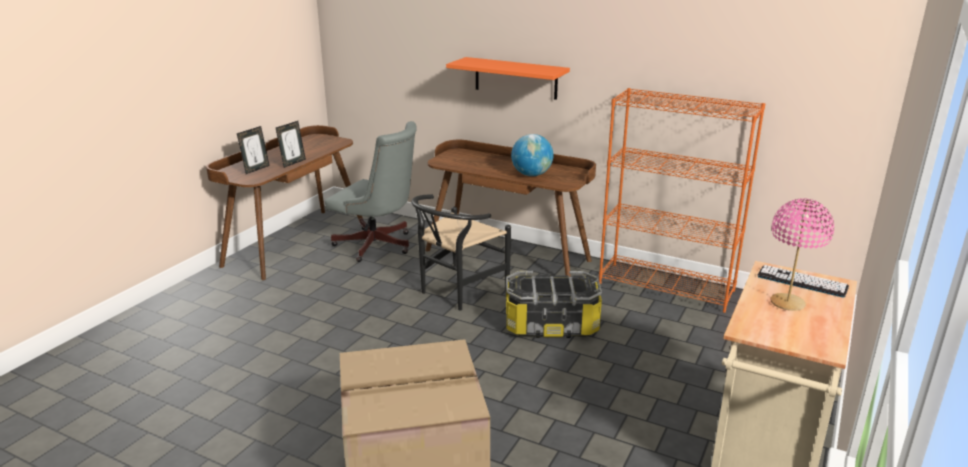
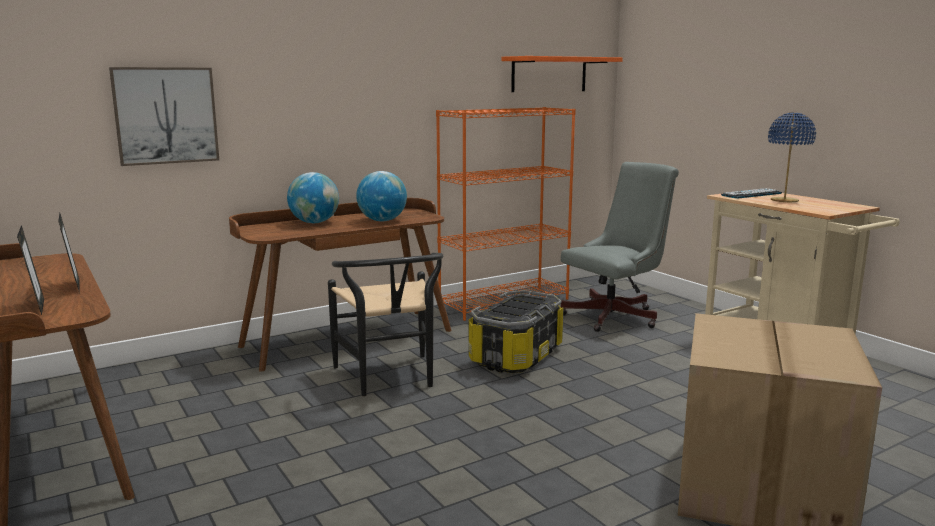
camera: 60 degrees left, 10 degrees down
grey office chair [325,121,417,262] -> grey office chair moved to [561,162,679,332]
orange shelf [446,57,570,100] -> orange shelf moved to [501,56,623,92]
pink table lamp [770,198,834,311] -> blue table lamp [768,112,816,202]
none -> picture [109,67,219,166]
none -> globe [287,172,339,223]

